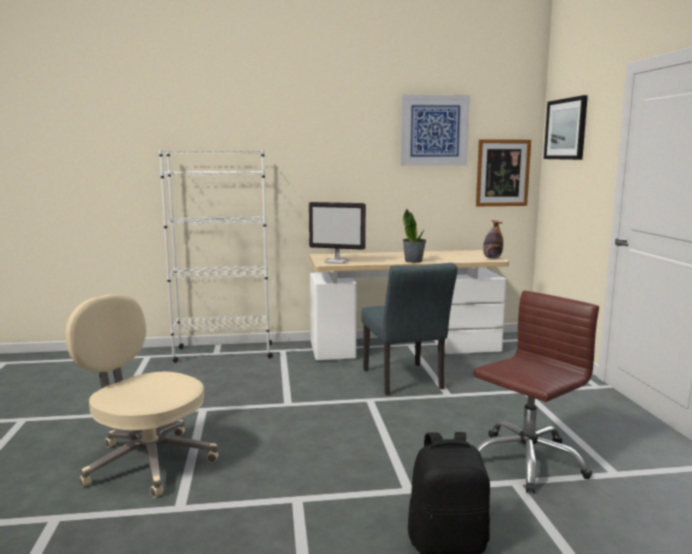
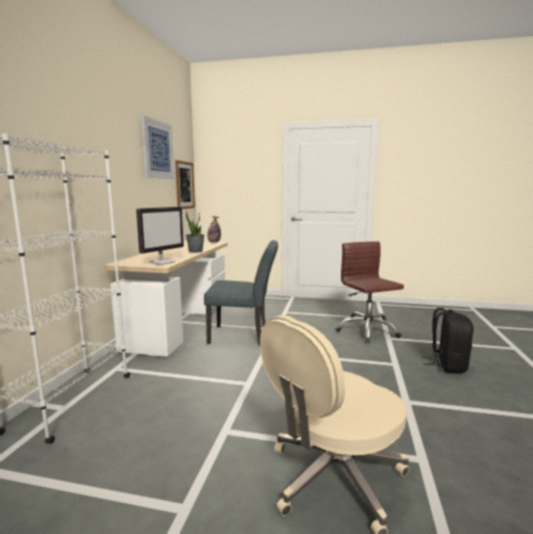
camera: 70 degrees left, 0 degrees up
picture [544,95,588,160] -> none

